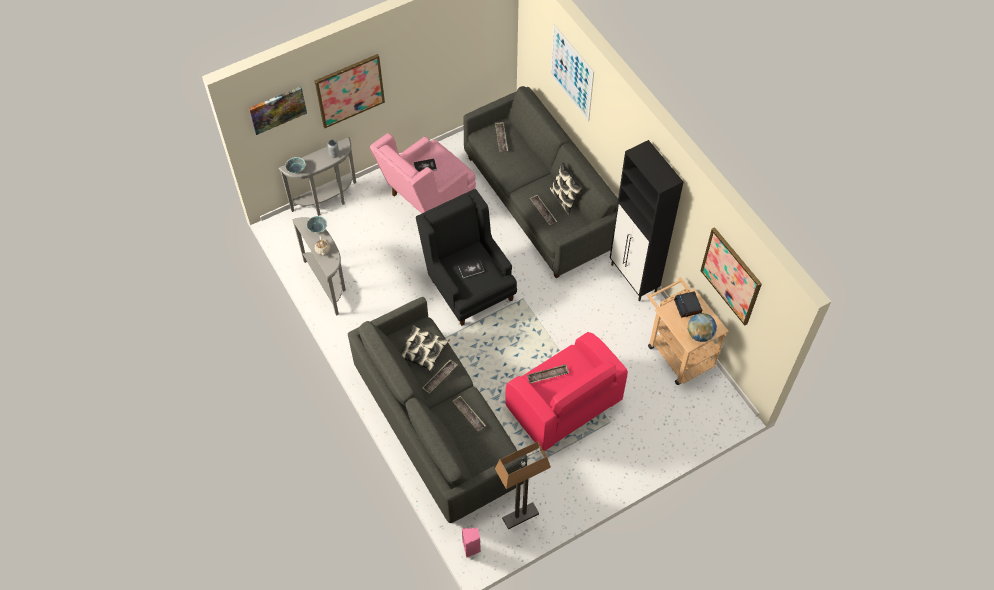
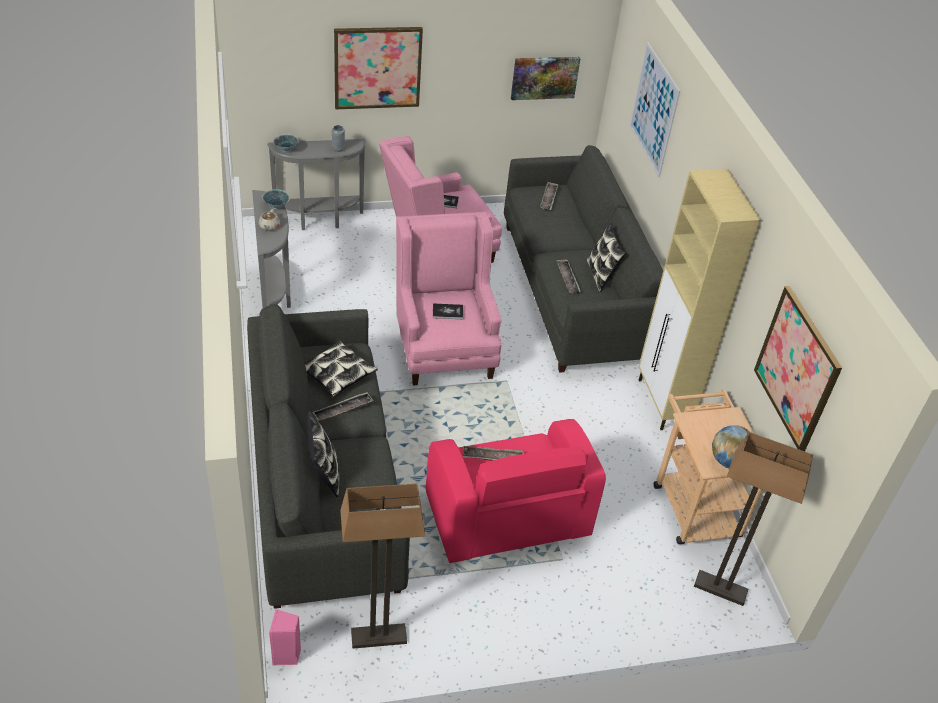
camera: 15 degrees right, 15 degrees down
picture [248,86,307,135] -> picture moved to [511,57,580,100]
black armchair [416,189,517,326] -> pink armchair [396,211,502,386]
tray [452,396,486,431] -> none
black cabinet [610,140,683,301] -> beige cabinet [638,169,761,430]
alarm clock [674,291,702,318] -> none
none -> pillow [307,412,339,497]
none -> floor lamp [694,432,813,606]

